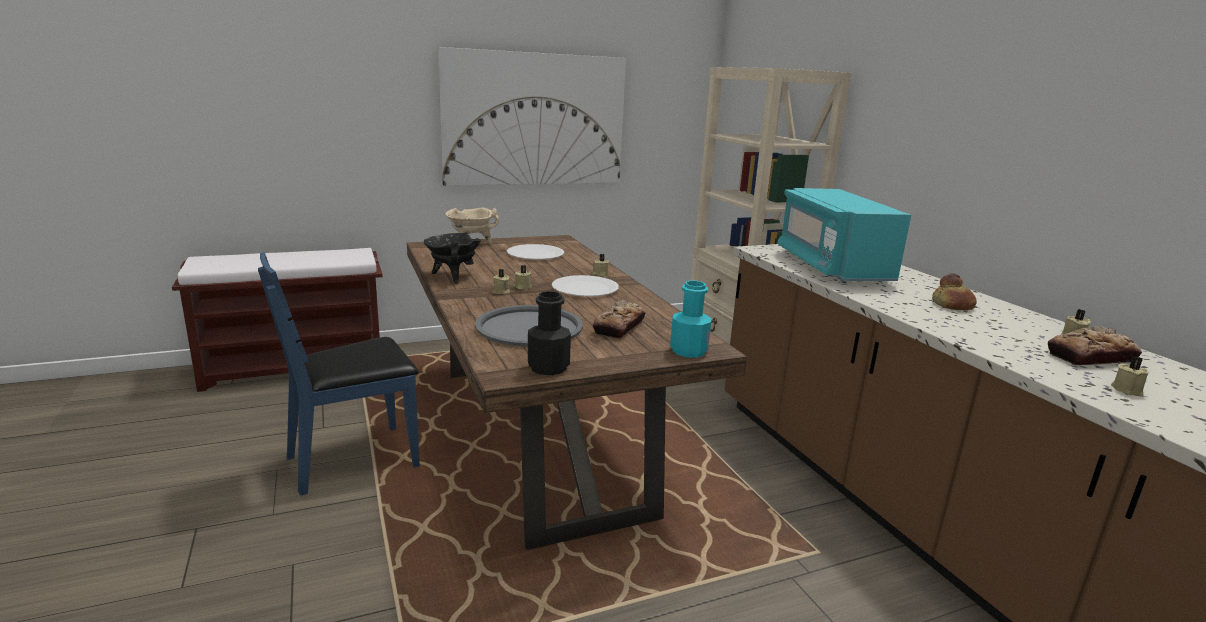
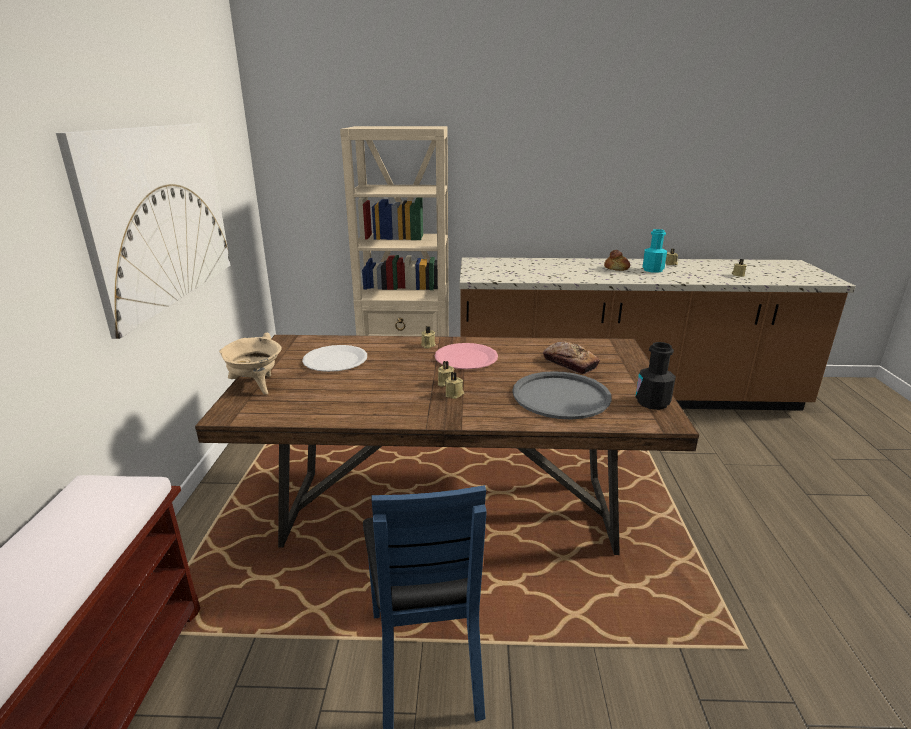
camera: 65 degrees left, 5 degrees up
black cooking pot [424,233,481,284] -> none
white plate [552,275,619,297] -> pink plate [435,343,498,369]
turquoise bottle [670,281,712,358] -> turquoise bottle moved to [643,229,667,273]
turquoise microwave [777,188,911,282] -> none
bread [1048,326,1142,365] -> none

